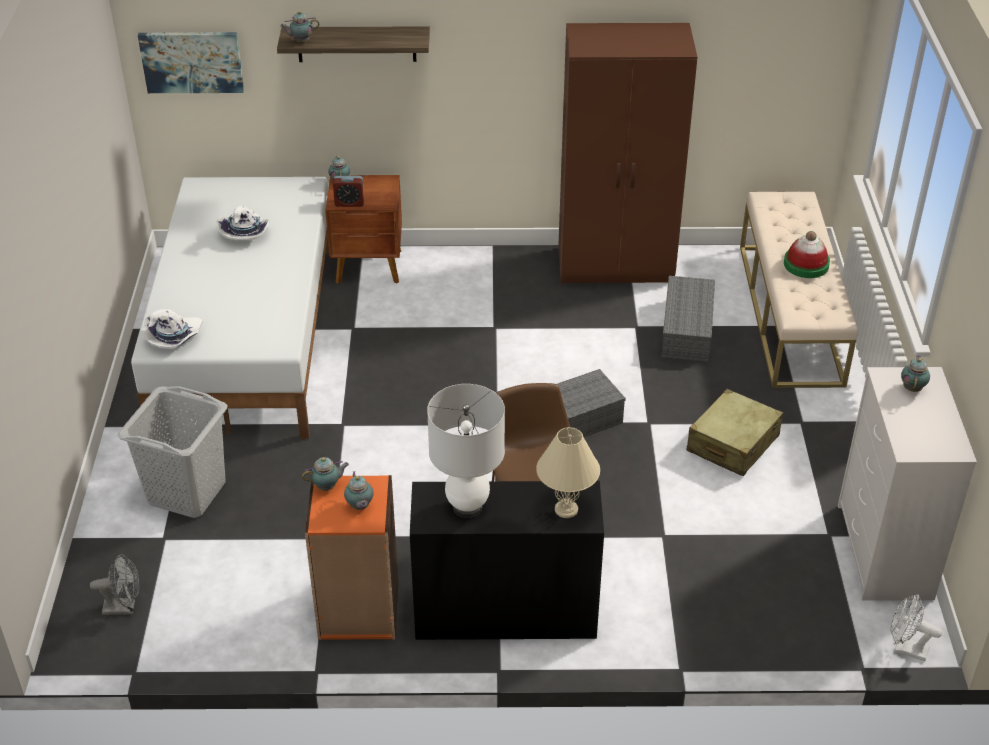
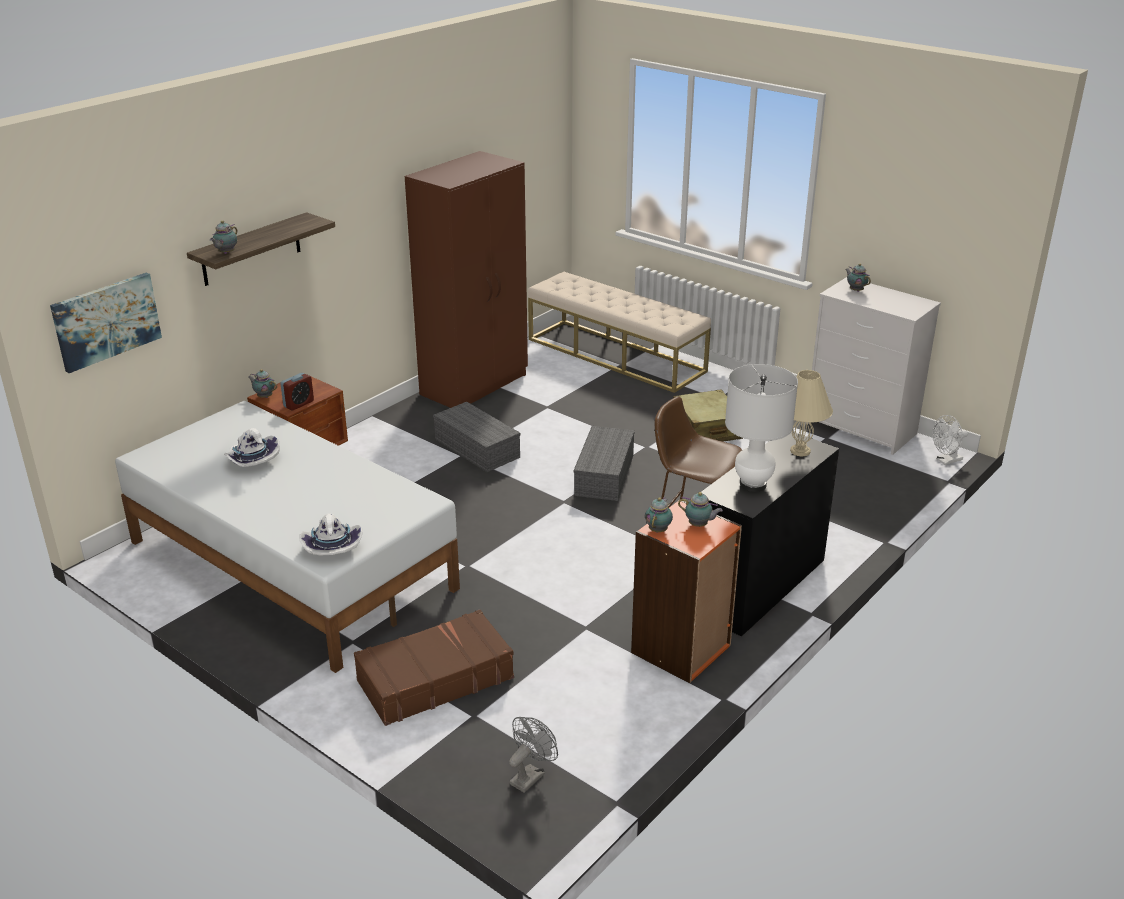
camera: 50 degrees left, 10 degrees down
grey laundry basket [118,386,227,518] -> brown suitcase [354,610,514,726]
grey storage box [661,276,715,362] -> grey storage box moved to [433,402,520,472]
hat [784,231,830,278] -> none

